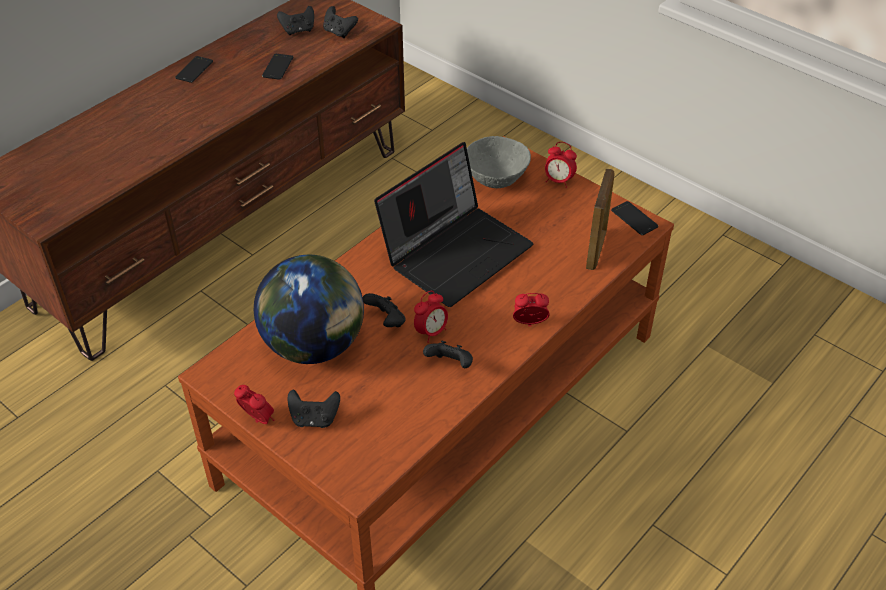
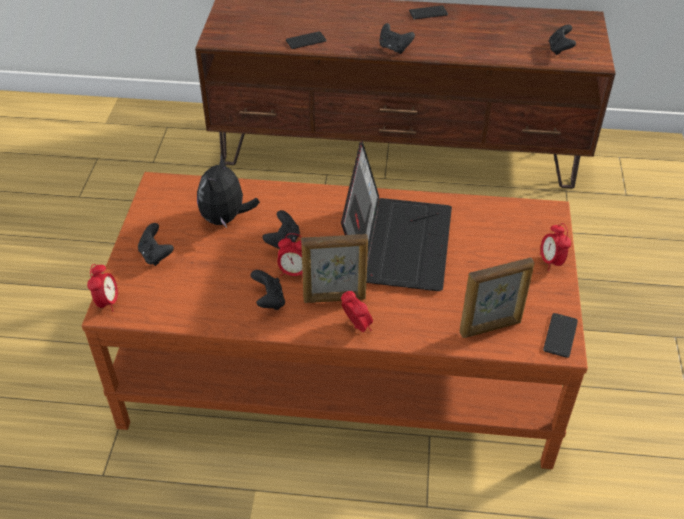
camera: 55 degrees right, 0 degrees up
alarm clock [234,385,274,424] -> alarm clock moved to [87,264,118,312]
globe [254,255,364,364] -> plush toy [197,154,260,228]
phone [262,54,293,80] -> phone moved to [286,31,327,49]
black game controller [277,6,314,35] -> black game controller moved to [379,23,415,54]
laptop [374,142,533,307] -> laptop turned 90 degrees counterclockwise [341,141,452,291]
grey bowl [467,136,531,188] -> none
none -> picture frame [301,234,368,303]

